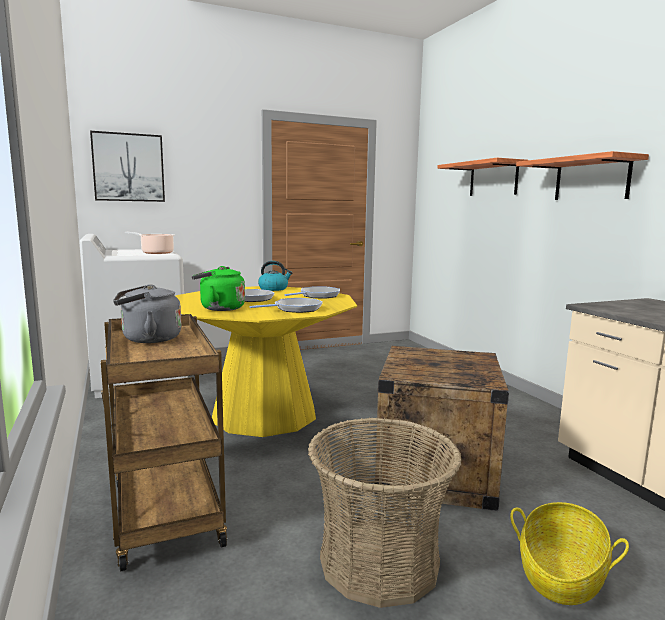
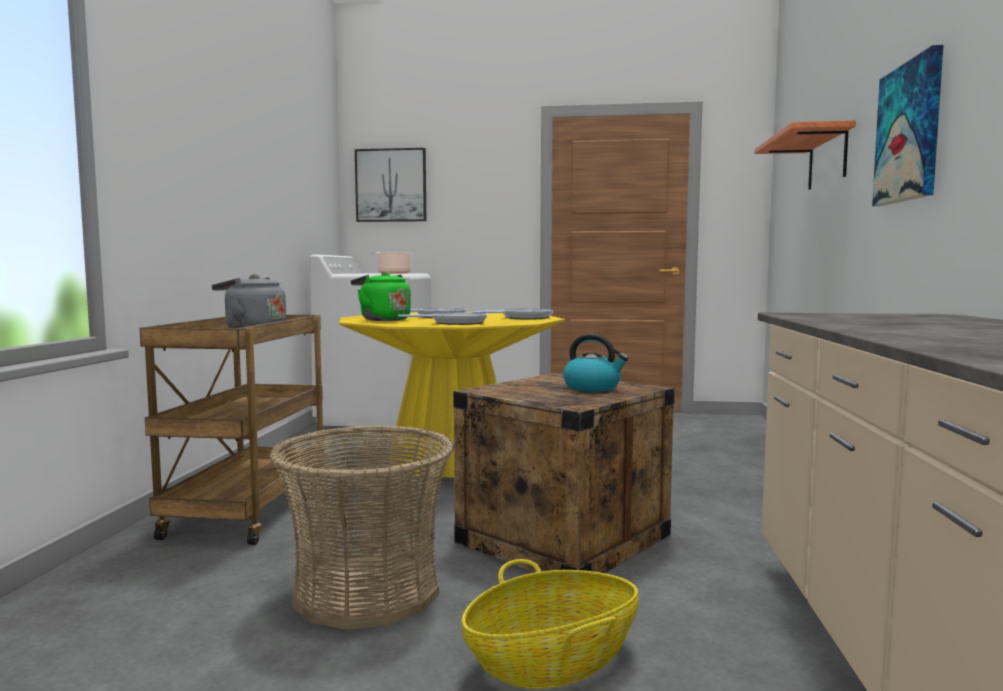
camera: 30 degrees right, 5 degrees down
kettle [258,261,292,291] -> kettle moved to [563,334,629,392]
shelf [516,151,649,200] -> picture [872,45,944,206]

